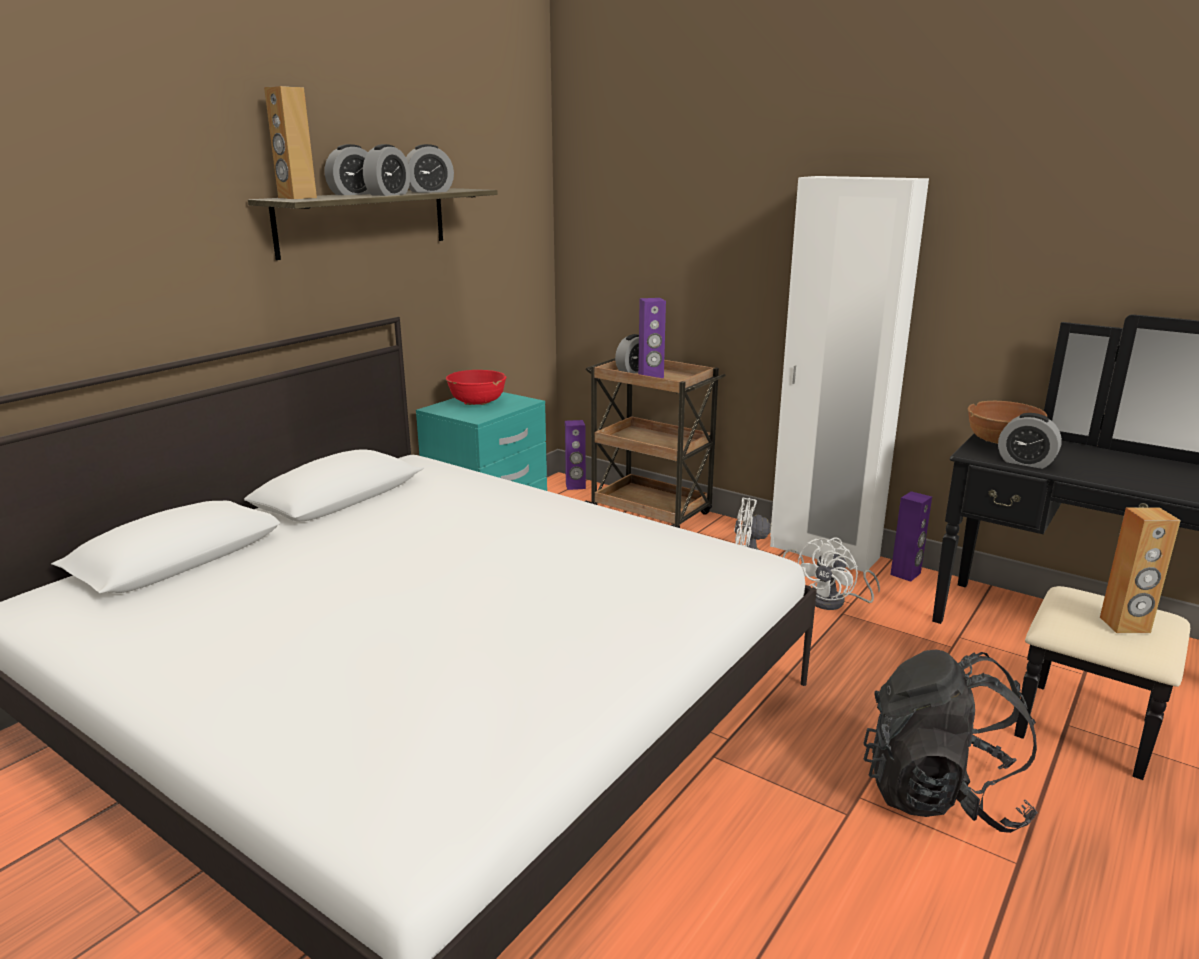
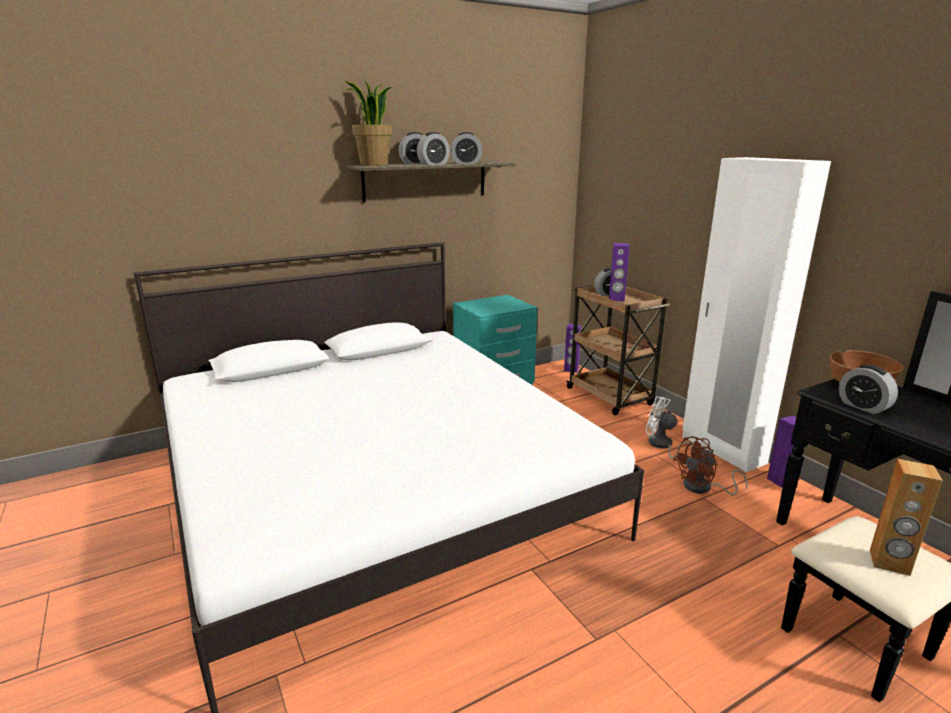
camera: 25 degrees right, 0 degrees up
brown speaker [264,86,317,199] -> potted plant [345,80,392,166]
red bowl [446,370,506,405] -> none
white fan [798,537,880,610] -> brown fan [673,436,748,495]
black backpack [863,650,1038,833] -> none

